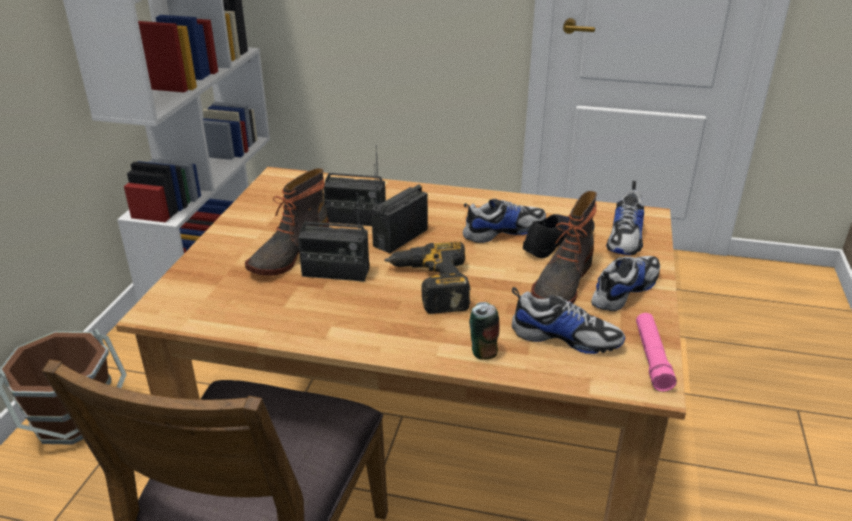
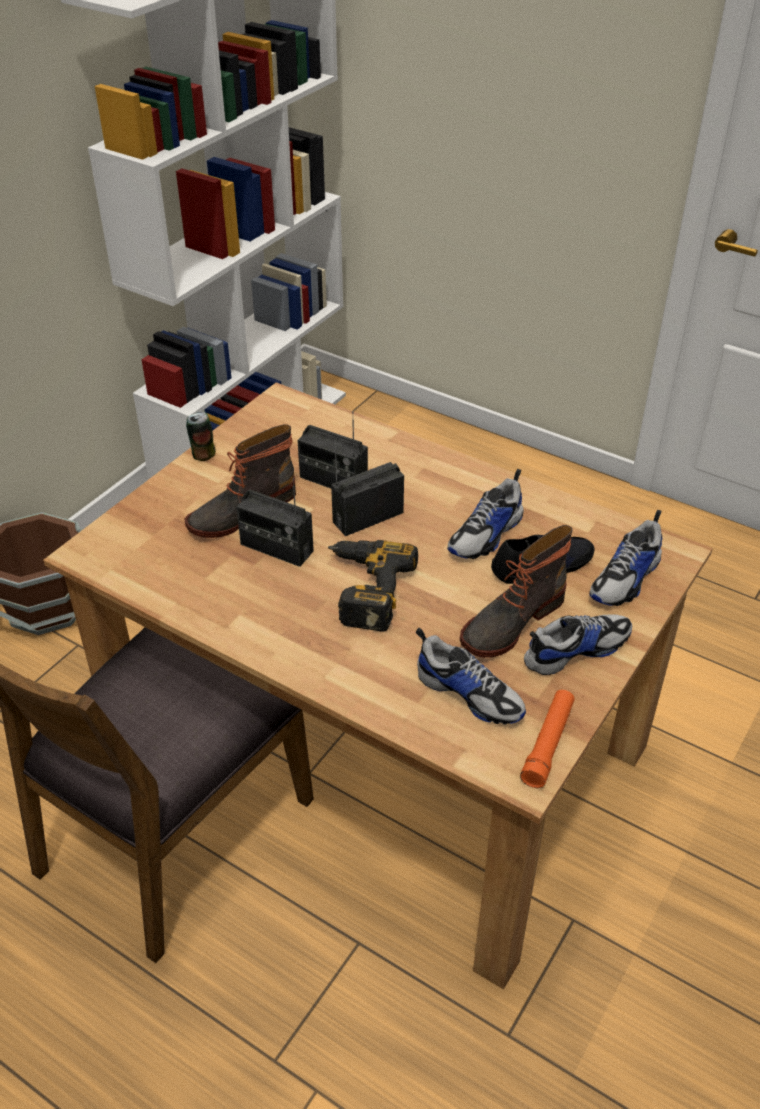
camera: 20 degrees right, 10 degrees up
shoe [463,199,546,243] -> shoe turned 135 degrees clockwise [447,469,524,559]
can [469,302,500,359] -> can moved to [186,411,215,461]
pink flashlight [636,313,677,392] -> orange flashlight [520,690,575,788]

